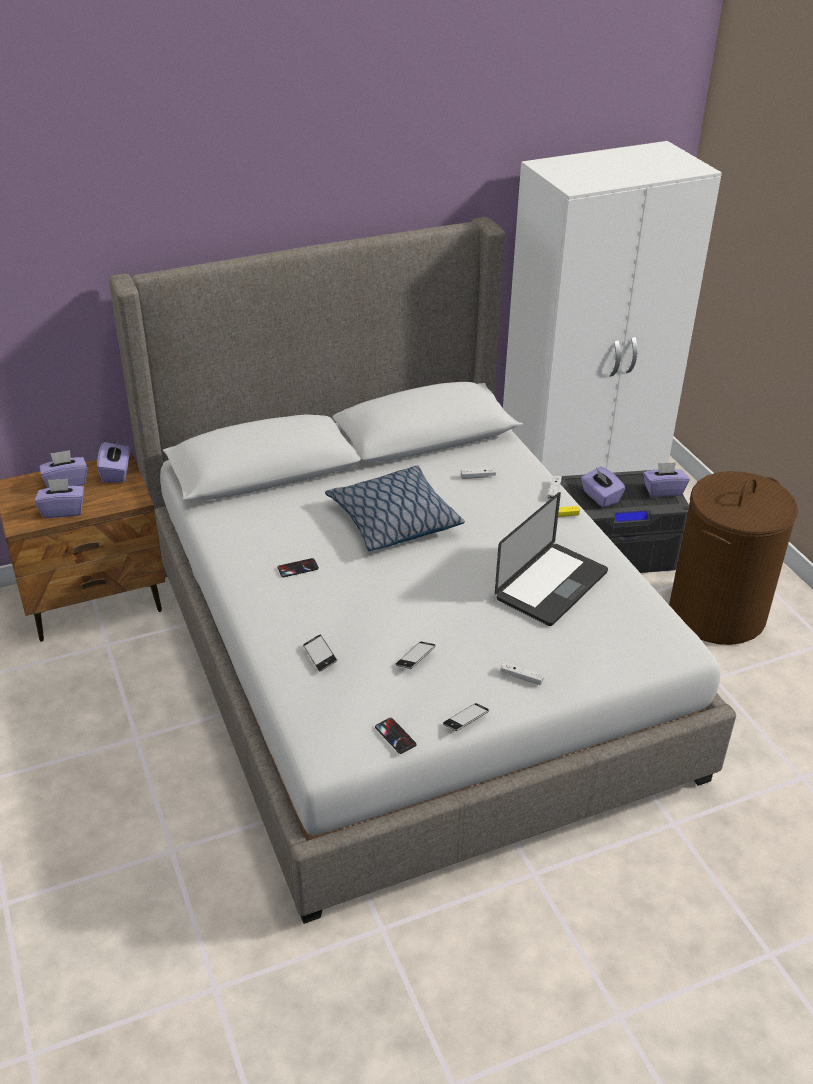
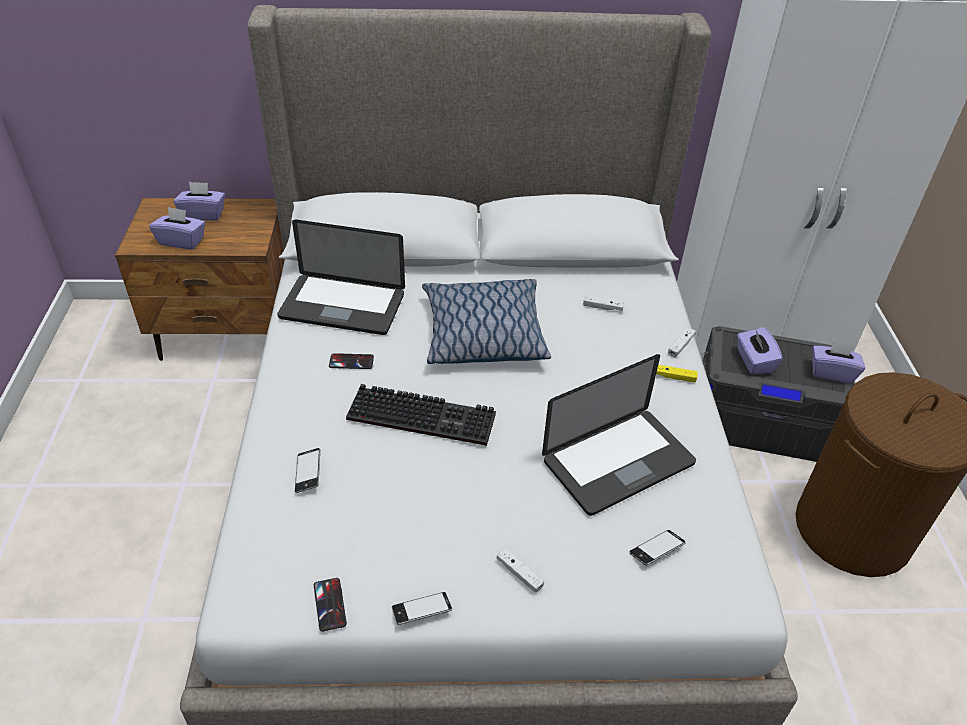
camera: 20 degrees right, 5 degrees up
purple tissue box [97,441,130,483] -> none
phone [396,642,436,669] -> phone moved to [630,530,686,565]
none -> laptop [277,220,405,335]
none -> keyboard [346,384,496,446]

